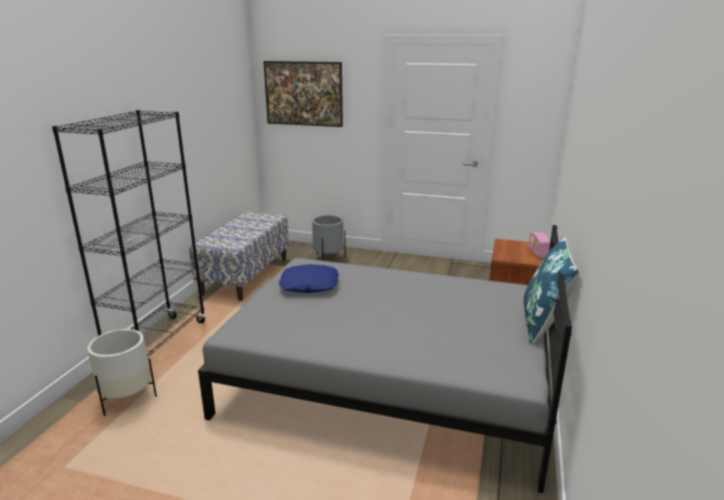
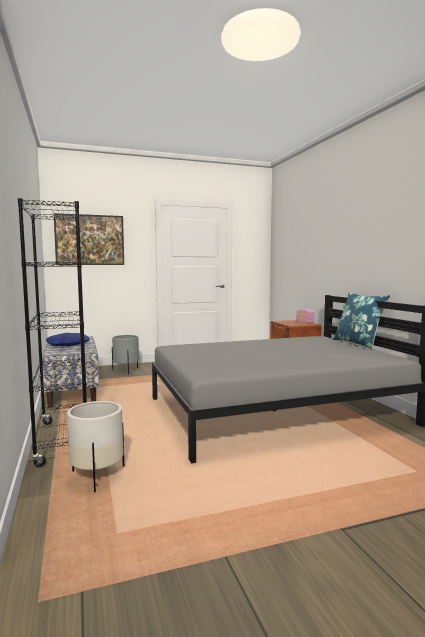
camera: 35 degrees left, 15 degrees down
blue pillow [279,264,339,293] -> blue pillow moved to [46,333,90,346]

